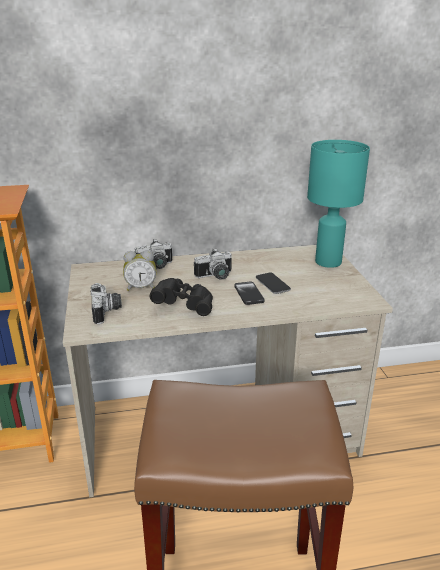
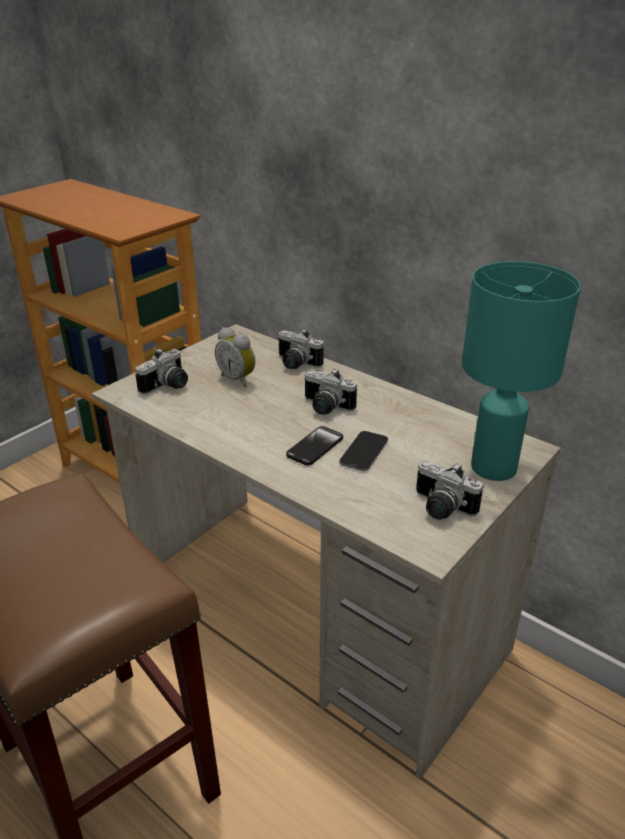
camera: 50 degrees right, 5 degrees up
black binoculars [150,278,213,316] -> none
none -> camera [416,460,483,520]

